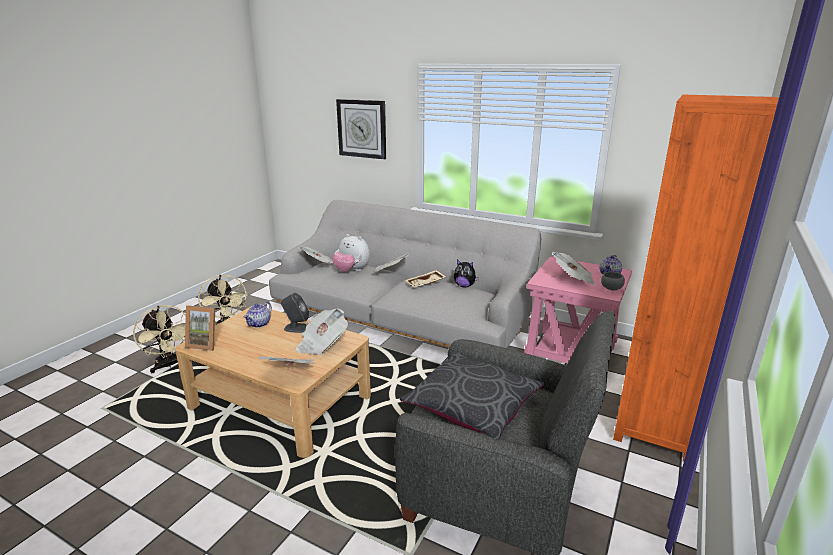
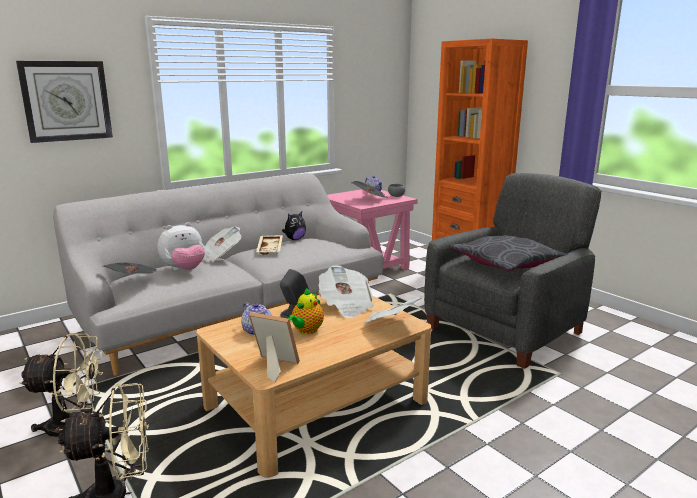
camera: 65 degrees left, 5 degrees down
picture frame [185,306,215,351] -> picture frame turned 105 degrees counterclockwise [249,312,300,382]
none -> teapot [287,288,324,334]

